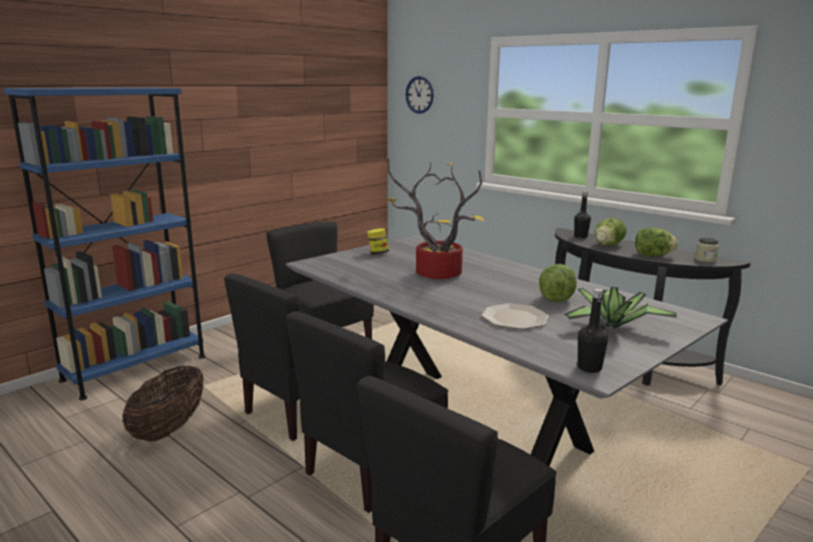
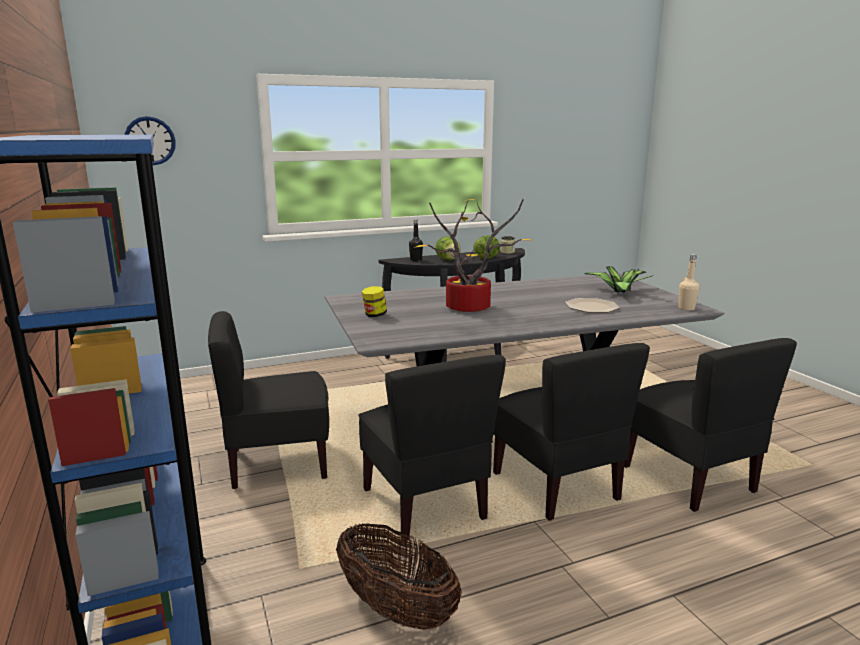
camera: 65 degrees left, 0 degrees up
lettuce [539,264,577,302] -> none
black bottle [578,288,608,373] -> beige bottle [678,254,700,311]

